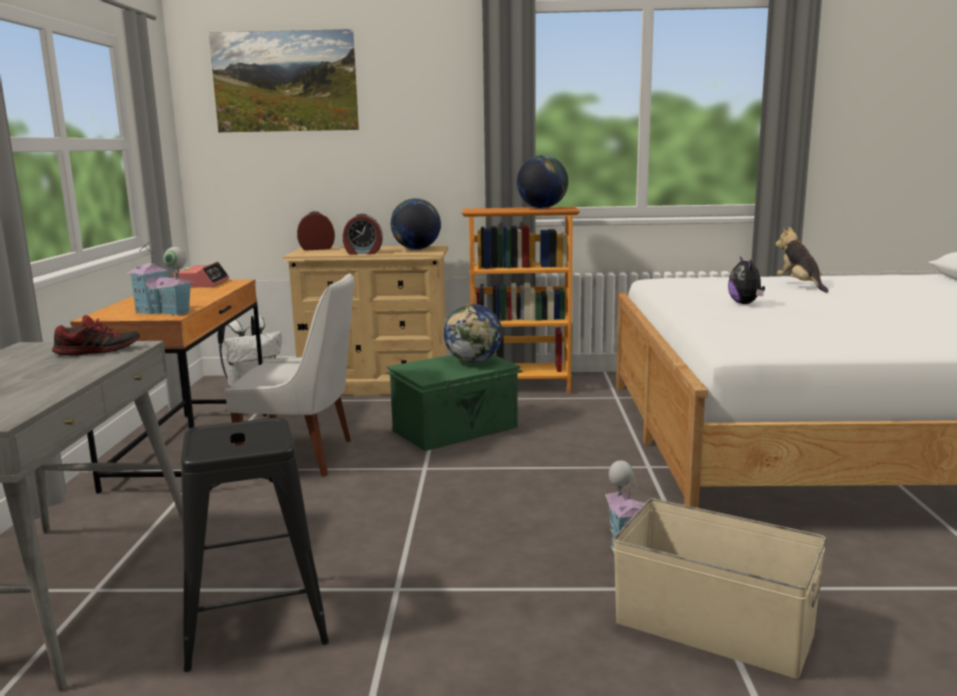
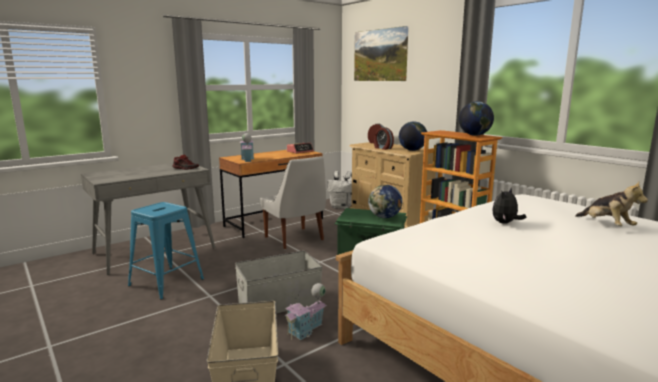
camera: 50 degrees right, 0 degrees up
black stool [181,418,329,672] -> blue stool [128,202,204,299]
plush toy [776,227,828,293] -> plush toy turned 120 degrees clockwise [575,181,648,226]
none -> grey storage box [235,251,323,313]

